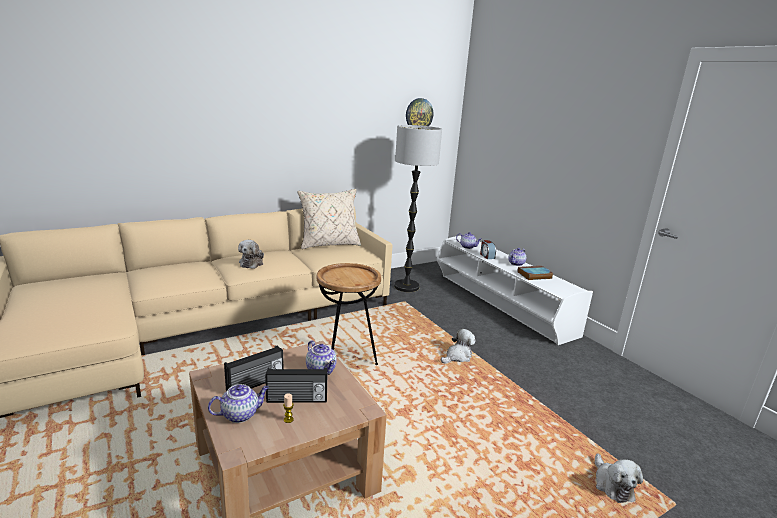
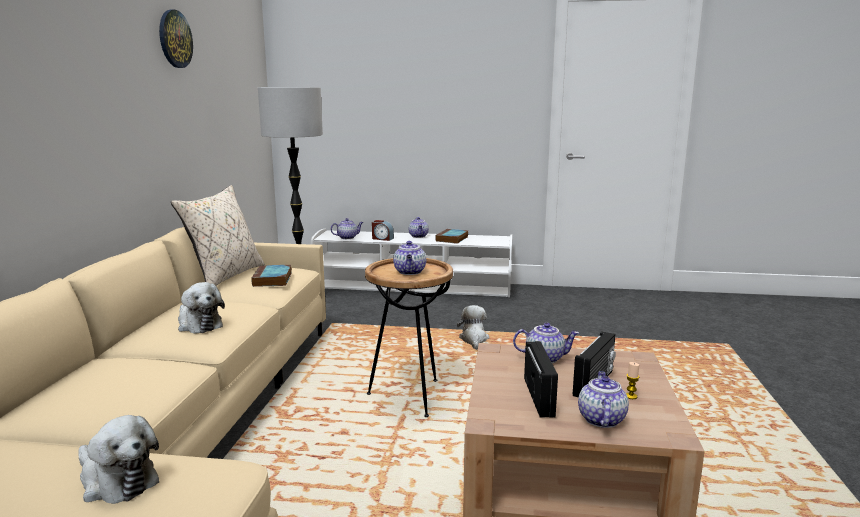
camera: 50 degrees left, 5 degrees down
wall clock [406,98,433,126] -> wall clock moved to [159,10,193,68]
plush toy [595,453,643,503] -> plush toy moved to [78,415,159,504]
none -> book [251,265,292,287]
none -> teapot [393,241,426,275]

